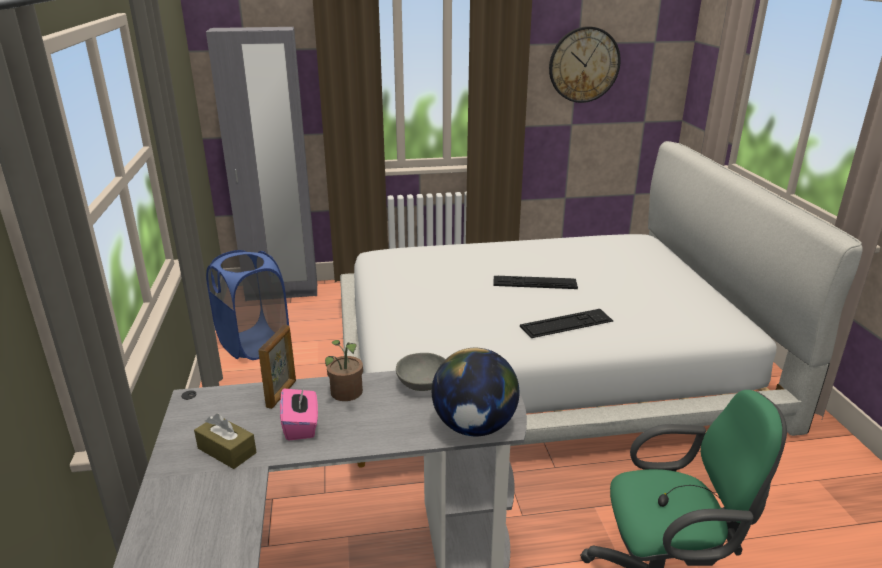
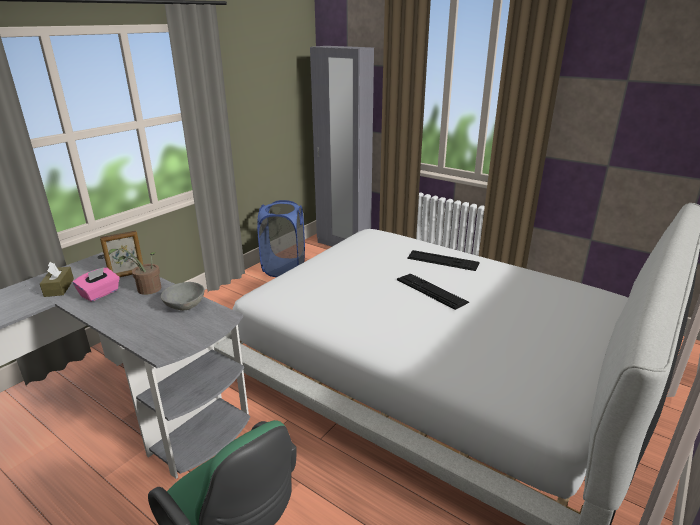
camera: 45 degrees right, 0 degrees up
globe [432,348,519,436] -> none
keyboard [520,309,613,338] -> keyboard moved to [407,250,480,271]
wall clock [549,26,621,103] -> none

